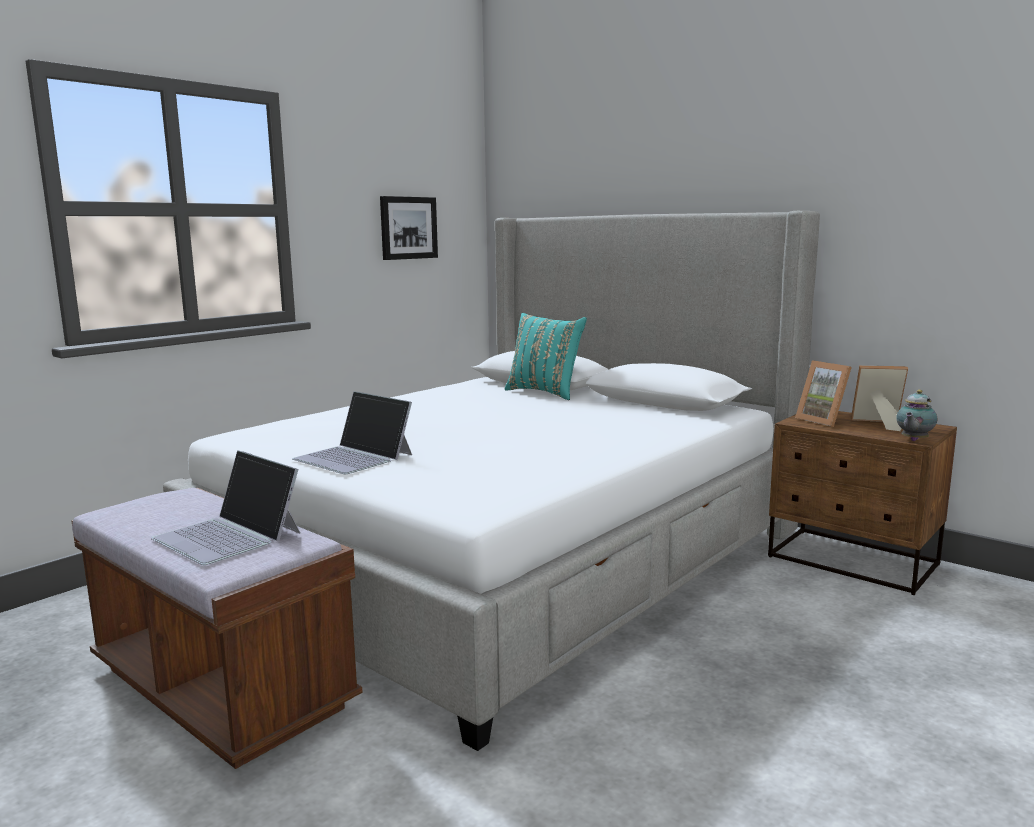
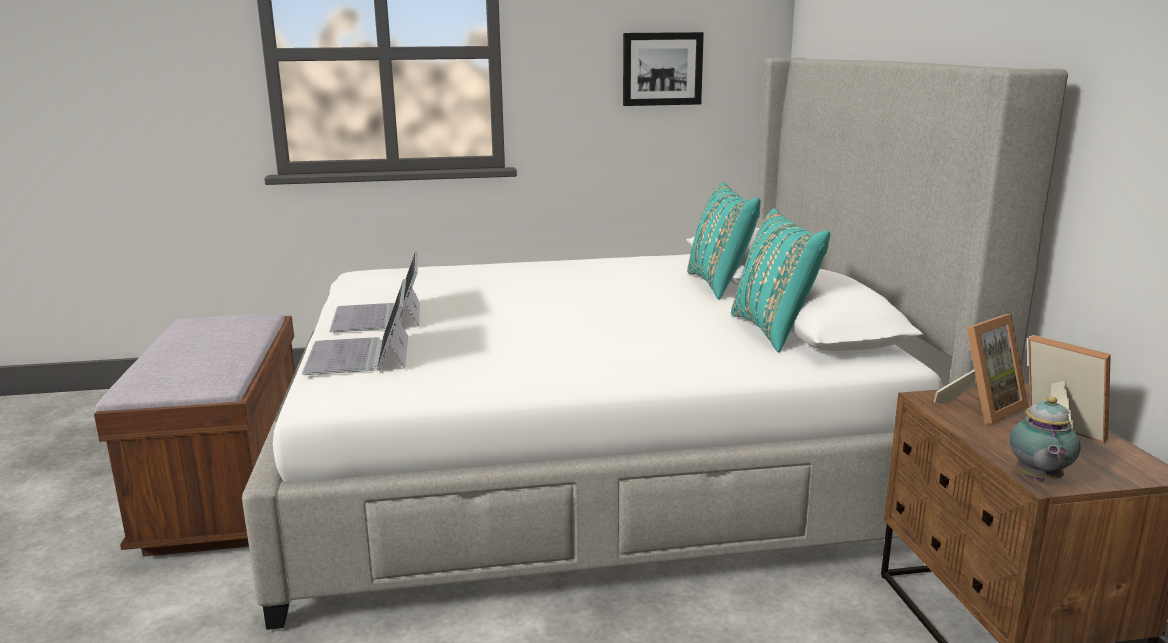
camera: 40 degrees right, 5 degrees up
laptop [151,450,301,565] -> laptop moved to [302,279,408,375]
picture frame [795,360,852,427] -> picture frame turned 135 degrees counterclockwise [934,314,1029,424]
teapot [896,390,937,441] -> teapot turned 60 degrees counterclockwise [1010,397,1081,482]
none -> turquoise pillow [731,208,830,352]

